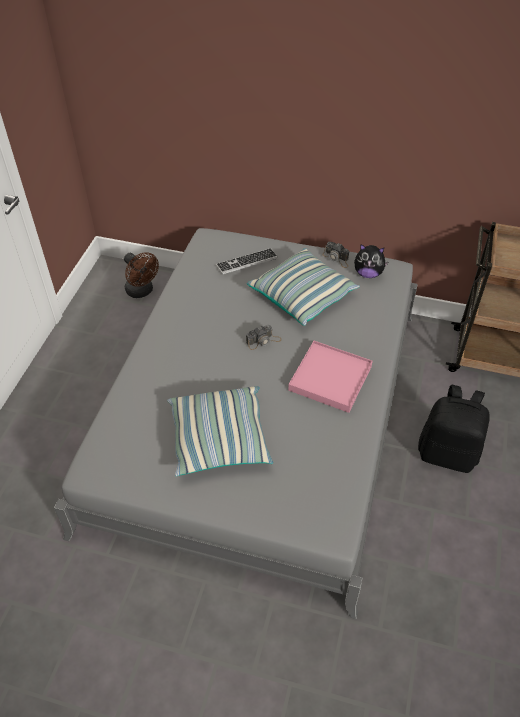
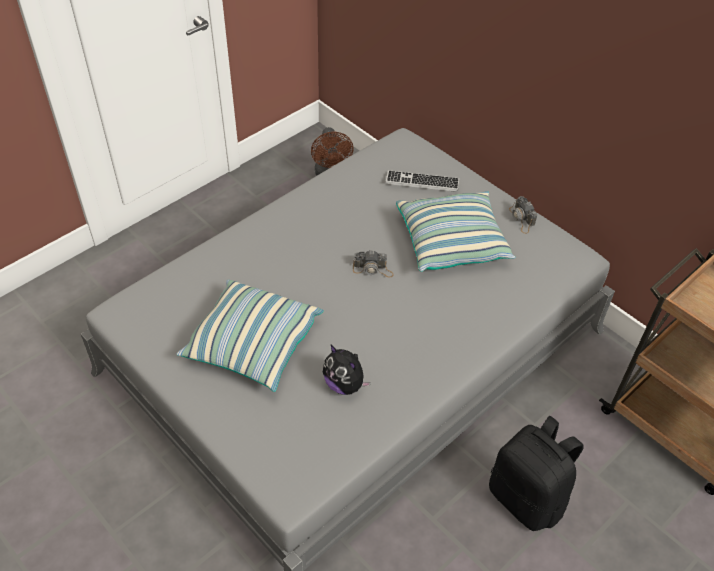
camera: 30 degrees right, 0 degrees up
pink tray [288,341,373,413] -> none
plush toy [354,244,389,278] -> plush toy moved to [323,345,371,395]

